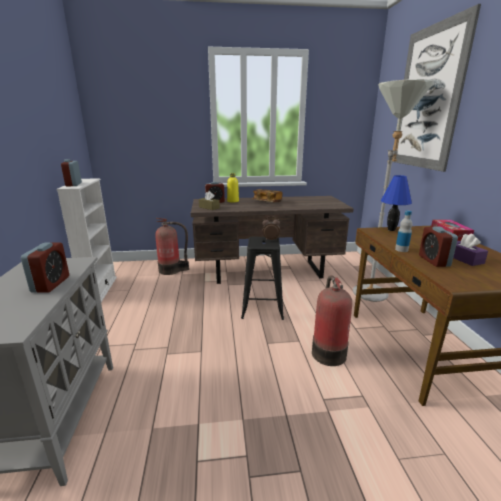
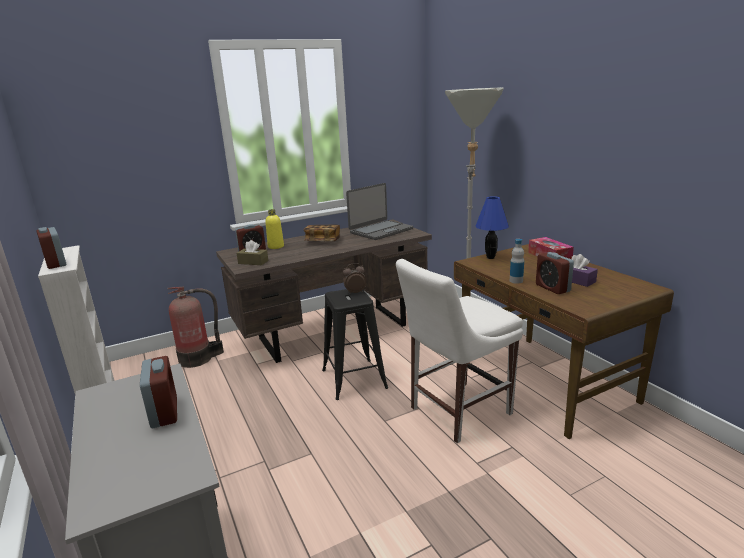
camera: 20 degrees left, 0 degrees up
fire extinguisher [312,275,352,366] -> white chair [396,259,523,443]
picture [393,4,481,172] -> none
none -> laptop [346,183,413,240]

